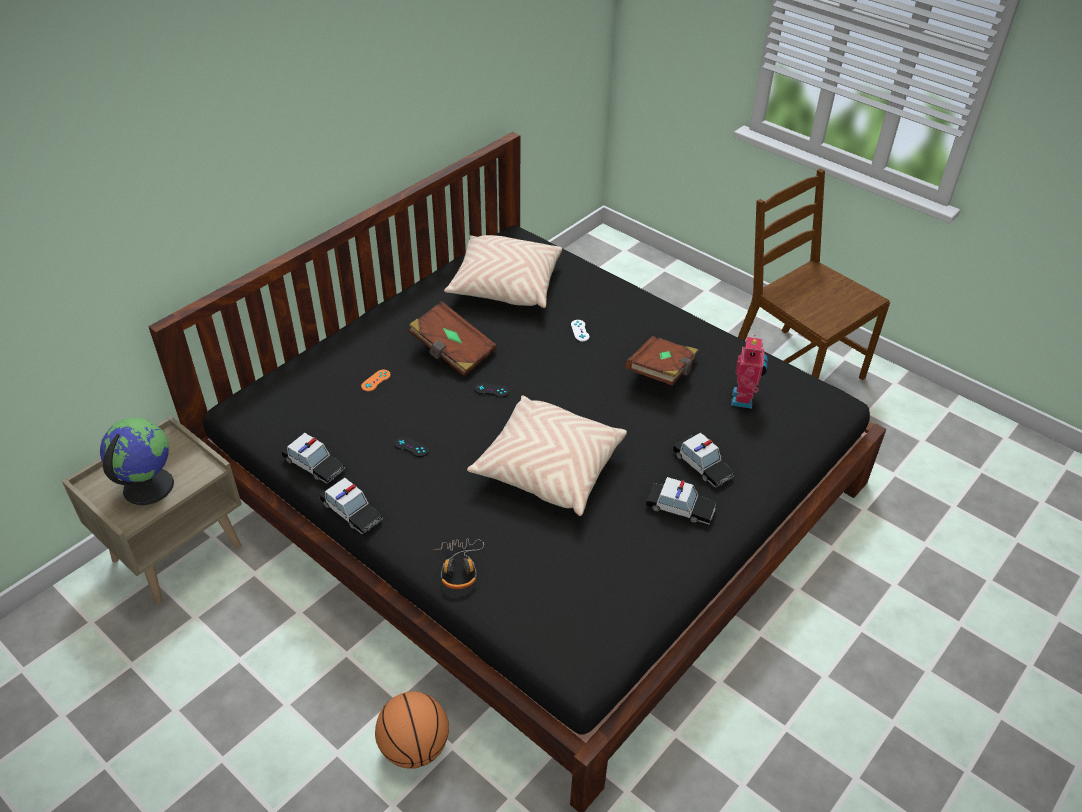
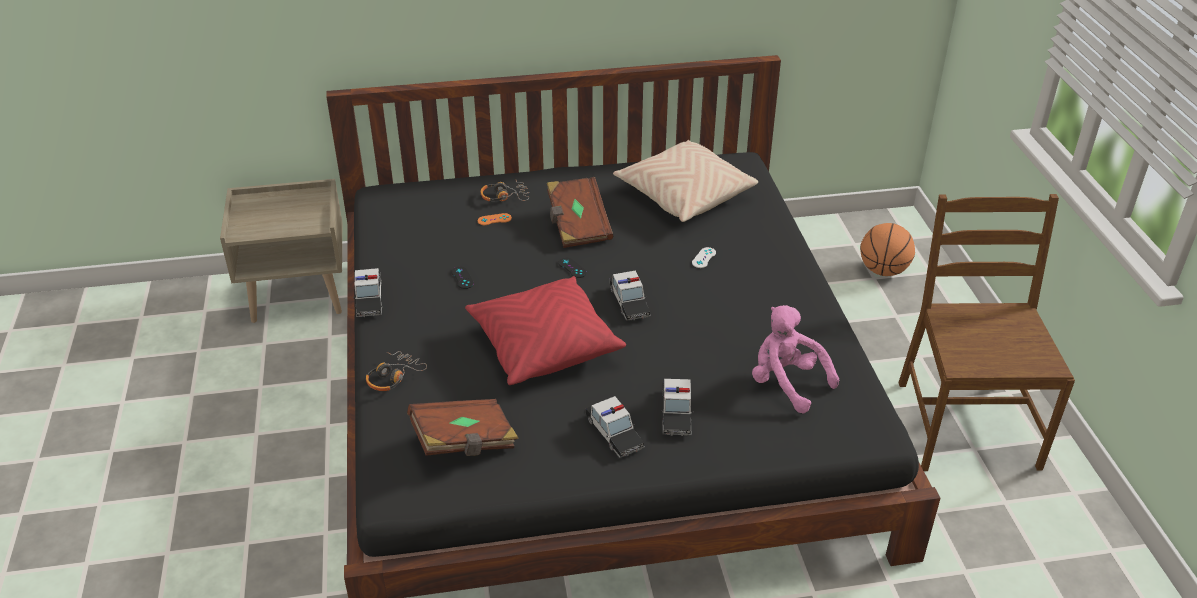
camera: 40 degrees right, 5 degrees down
globe [100,418,174,505] -> none
toy car [281,433,345,484] -> toy car moved to [610,271,651,321]
basketball [375,691,449,769] -> basketball moved to [860,223,915,276]
beige pillow [467,395,627,516] -> red pillow [465,276,626,385]
brown book [625,336,699,386] -> brown book moved to [407,399,519,456]
toy robot [731,335,768,409] -> pink plush toy [752,305,839,413]
none -> headphones [481,180,529,201]

